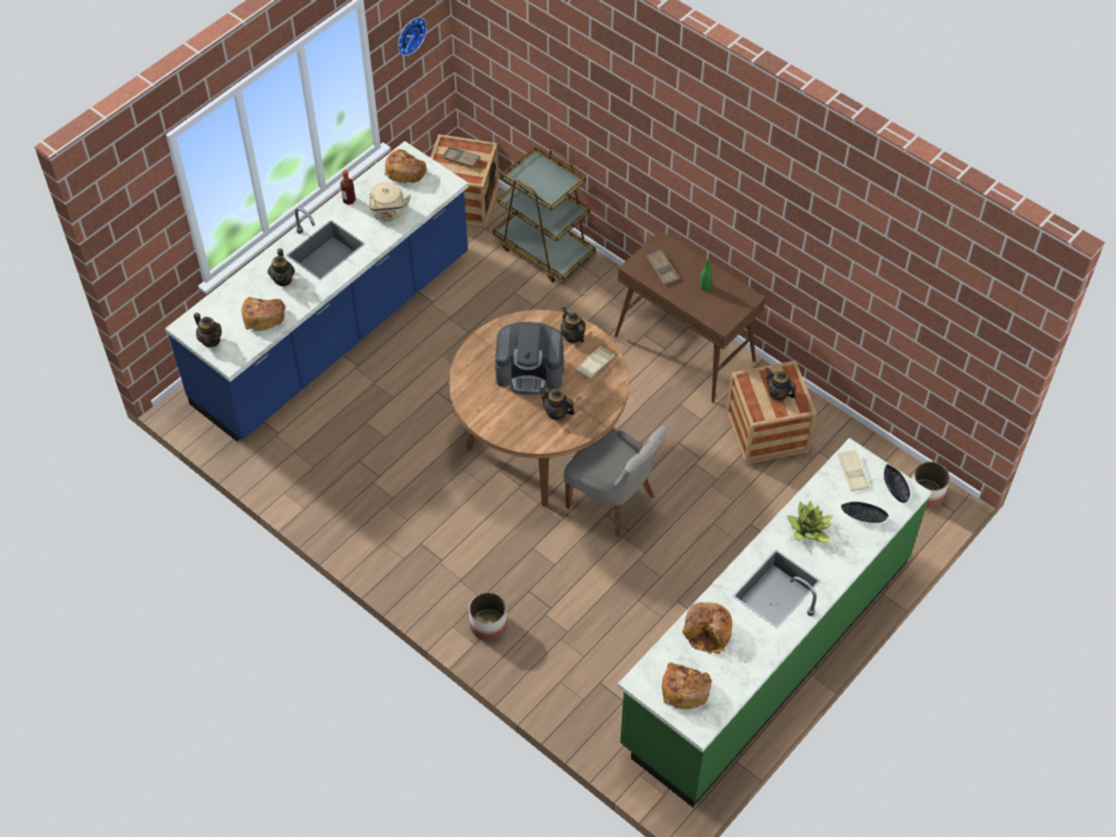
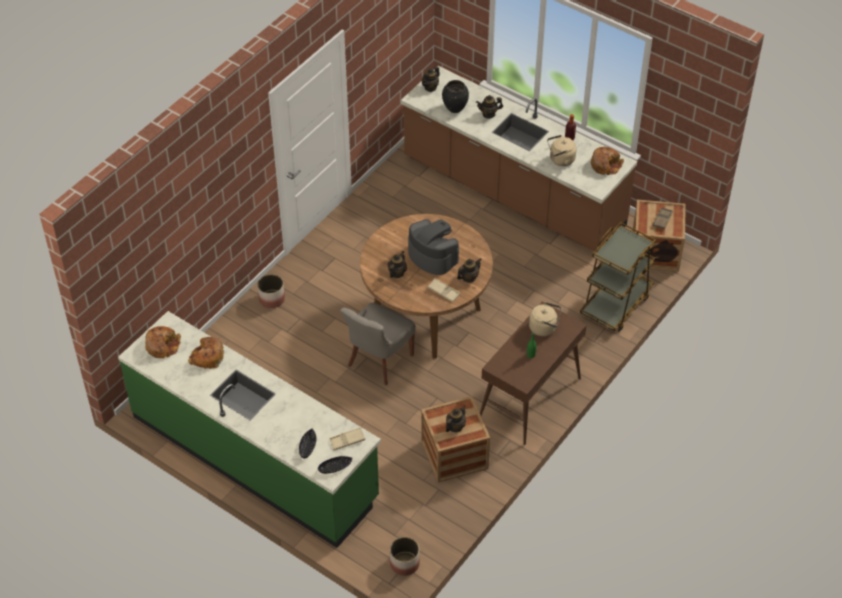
camera: 85 degrees right, 5 degrees down
blue counter [165,141,468,441] -> brown counter [401,66,637,252]
bread [241,297,285,332] -> black vase [442,80,469,113]
wall clock [398,17,427,56] -> none
coffee machine [495,322,564,395] -> coffee machine turned 135 degrees clockwise [408,219,459,275]
brown tray [646,250,680,286] -> beige kettle [529,302,561,336]
potted plant [787,500,833,543] -> none

